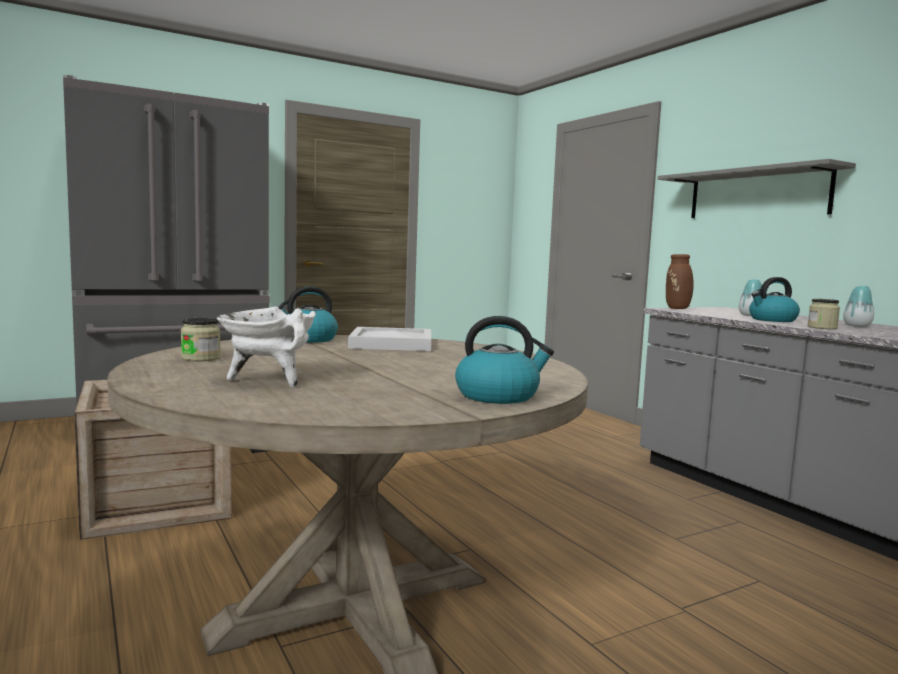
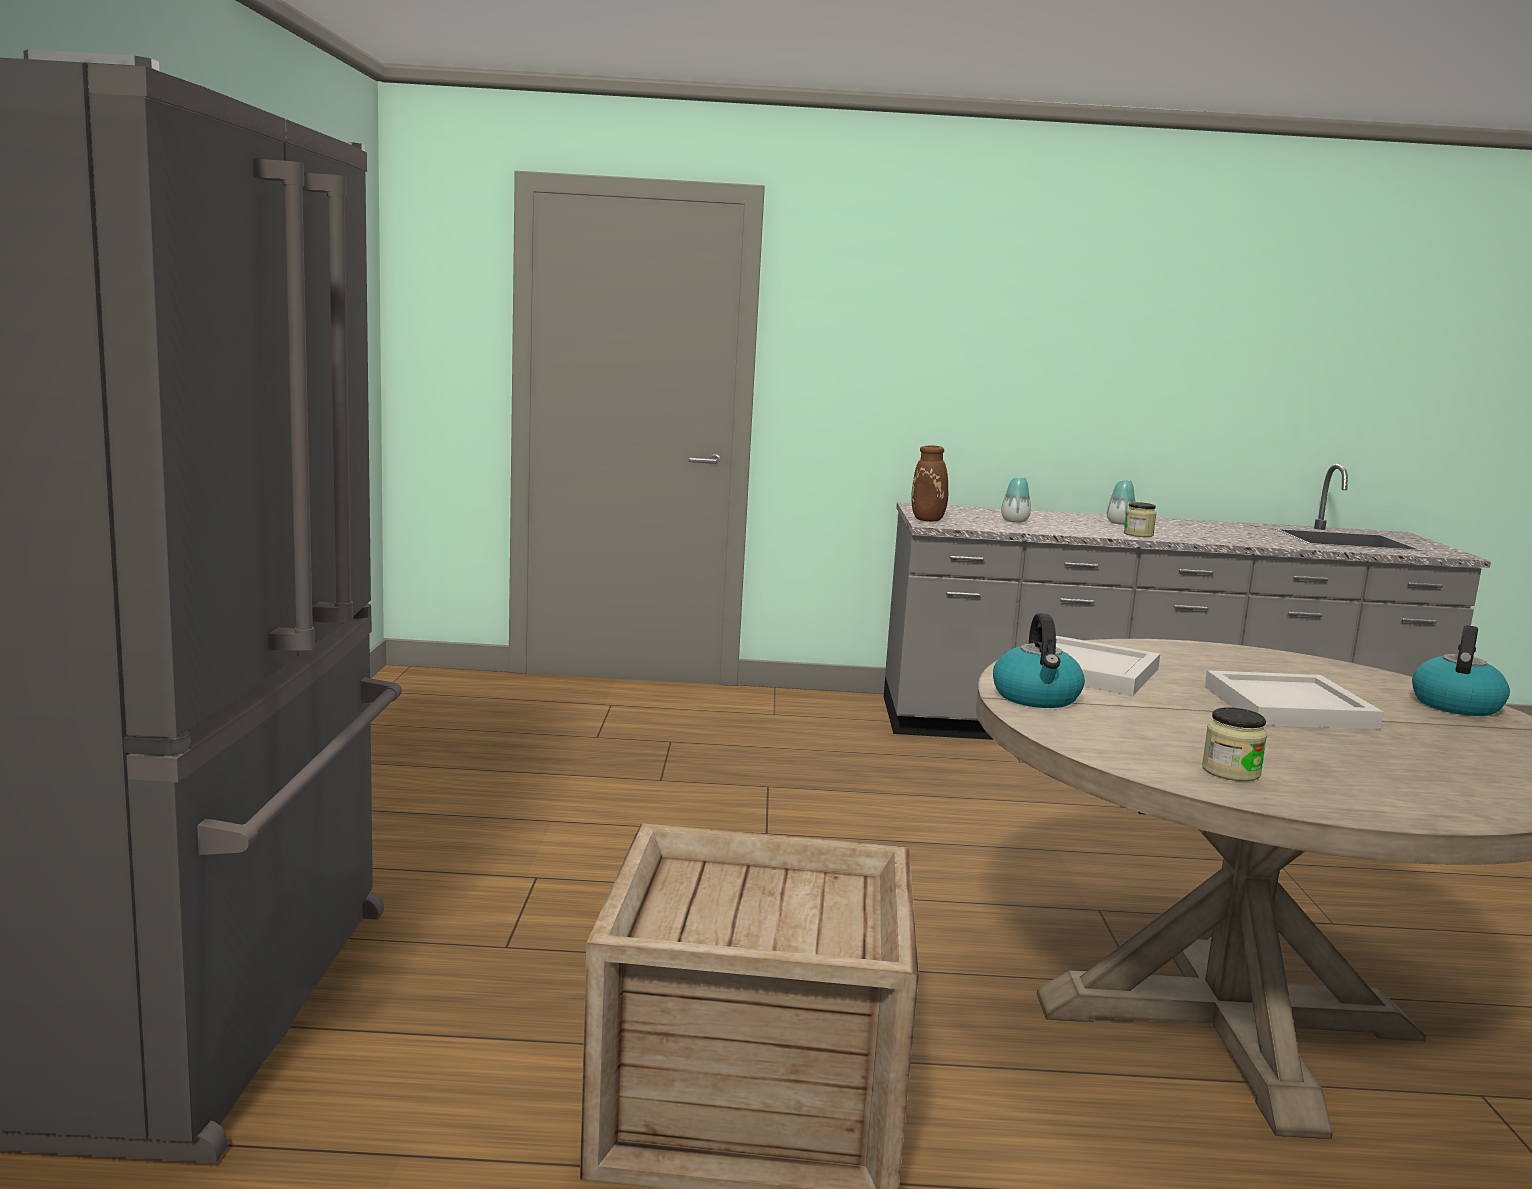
camera: 60 degrees left, 5 degrees up
white cooking pot [217,307,316,388] -> none
grey shelf [658,159,856,218] -> none
kettle [749,277,800,322] -> none
none -> white tray [1205,670,1384,730]

